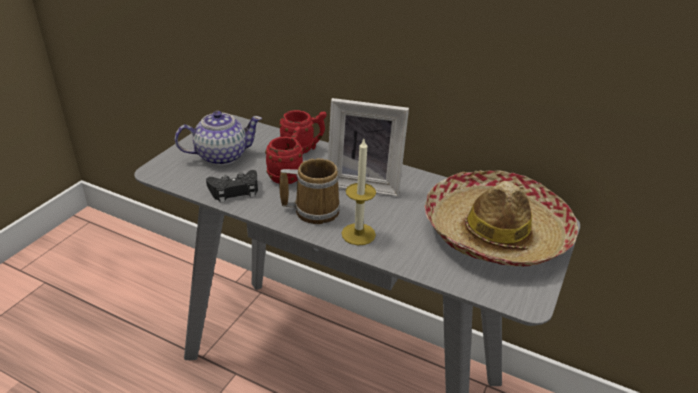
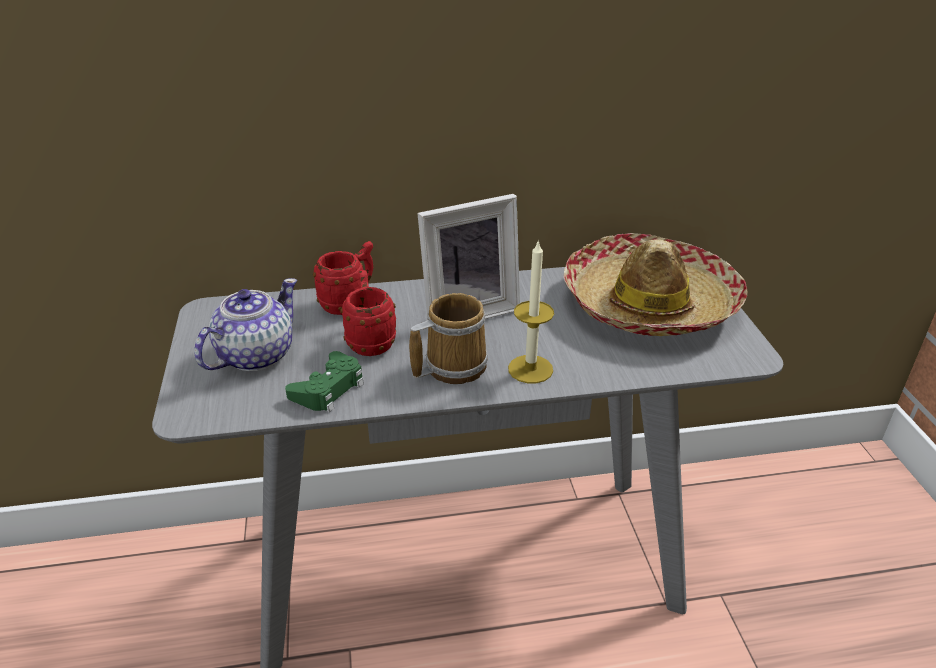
camera: 35 degrees left, 0 degrees up
black game controller [206,170,258,203] -> green game controller [285,351,364,412]

